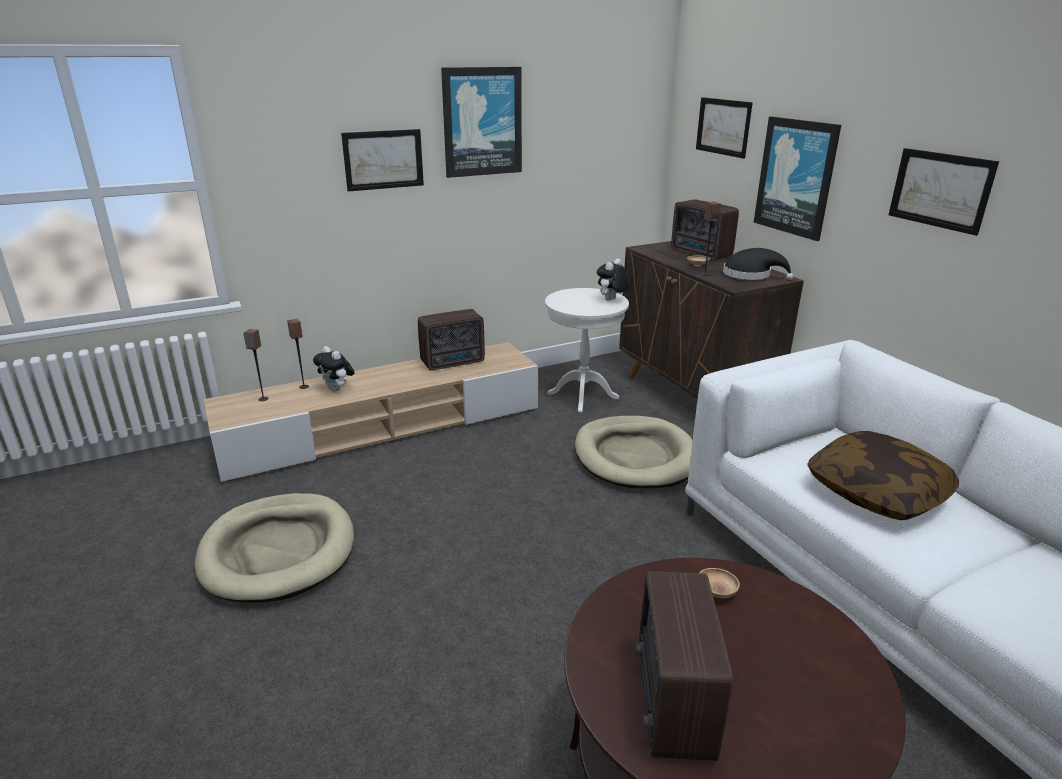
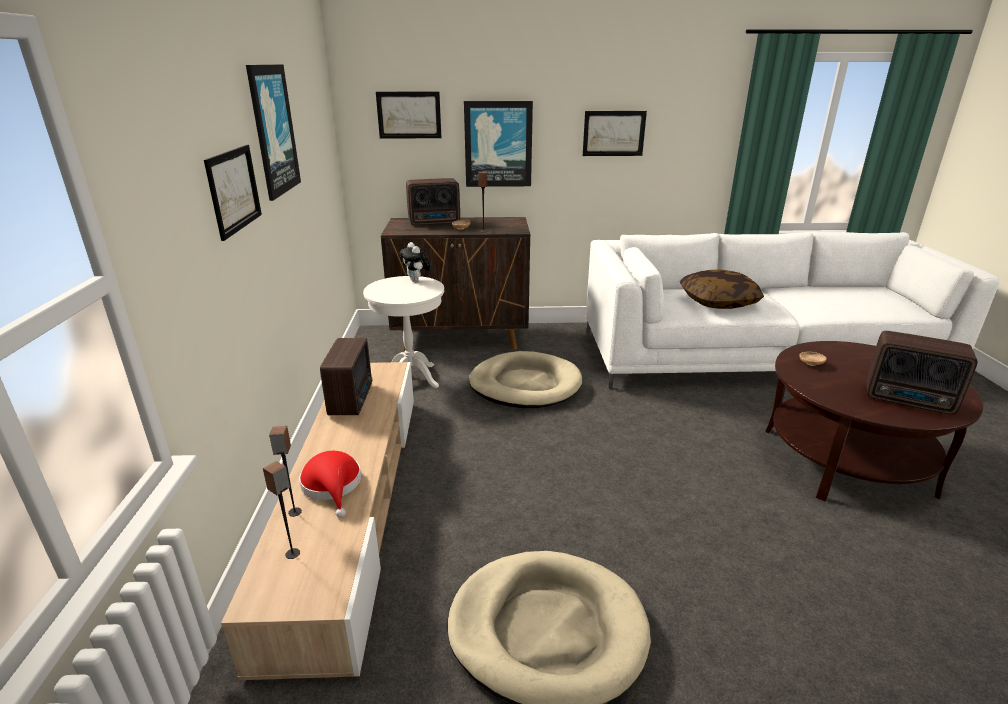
camera: 65 degrees left, 0 degrees up
plush toy [313,346,355,392] -> red hat [299,451,361,518]
black hat [723,248,794,280] -> none

